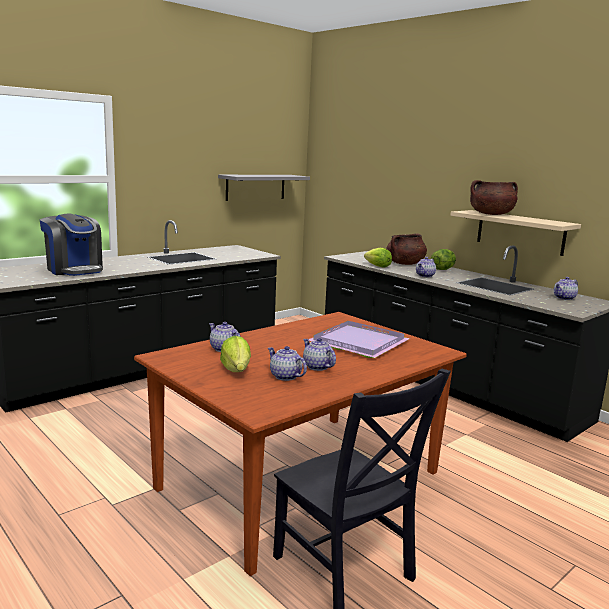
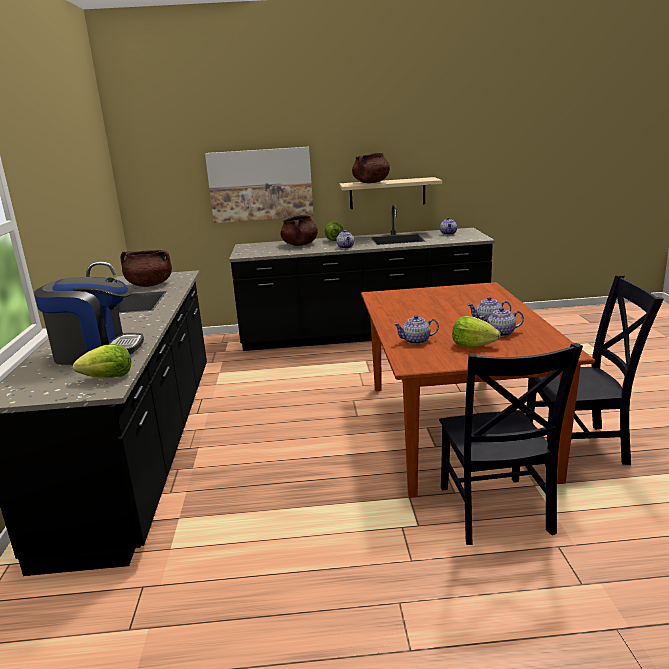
camera: 50 degrees left, 5 degrees up
grey shelf [218,175,310,201] -> none
purple tray [309,321,410,358] -> none
lettuce [364,248,392,268] -> lettuce moved to [73,344,131,378]
none -> brown cooking pot [121,250,172,287]
none -> picture [205,147,314,223]
none -> black chair [439,343,583,545]

